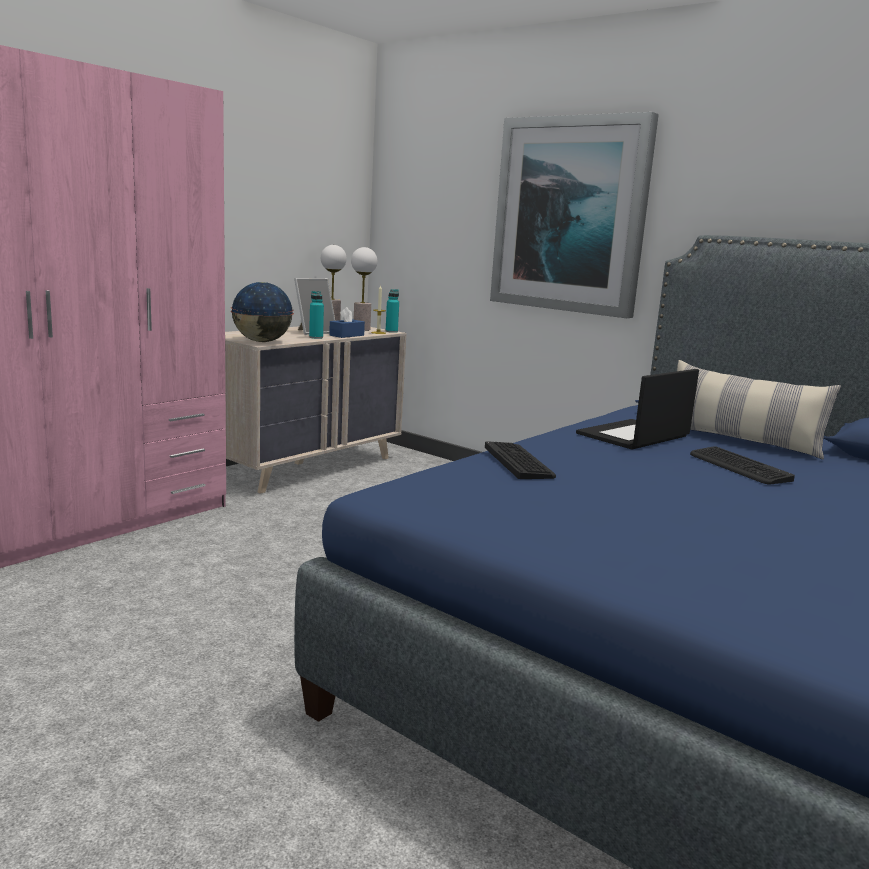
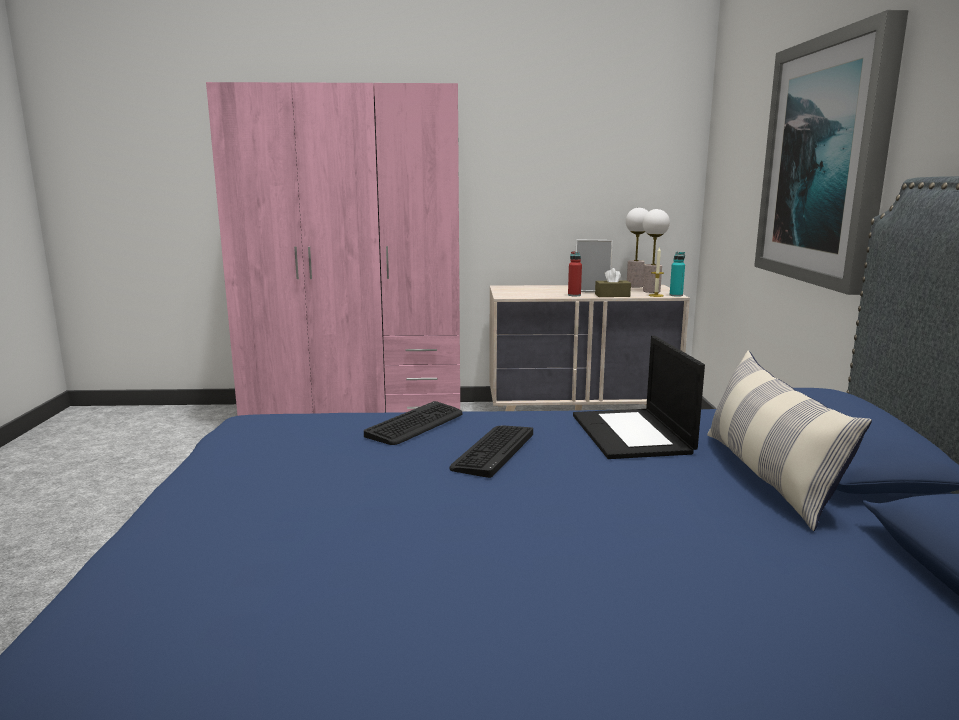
camera: 50 degrees right, 0 degrees up
globe [231,282,294,342] -> none
turquoise bottle [309,291,324,339] -> red bottle [568,251,582,296]
blue tissue box [329,307,365,338] -> brown tissue box [595,268,631,297]
laptop [576,369,699,450] -> laptop turned 105 degrees counterclockwise [573,336,705,459]
keyboard [690,446,795,484] -> keyboard moved to [450,425,533,478]

